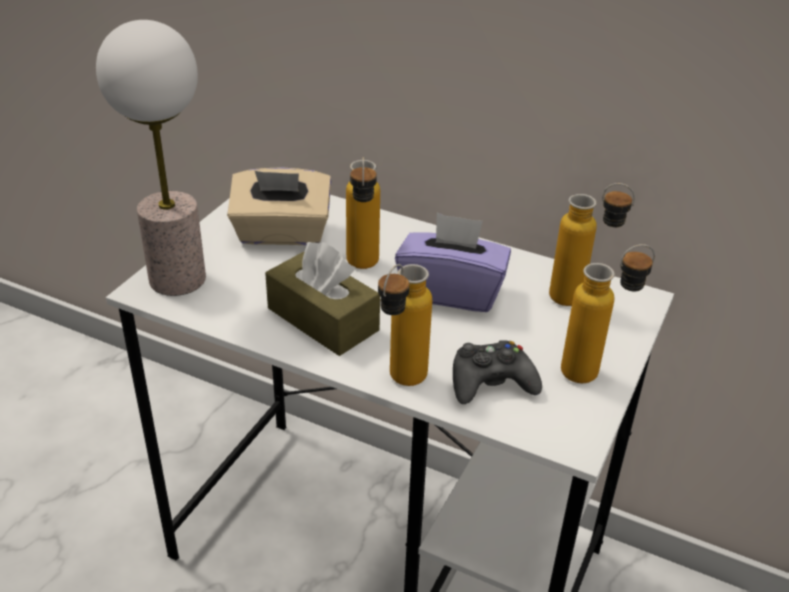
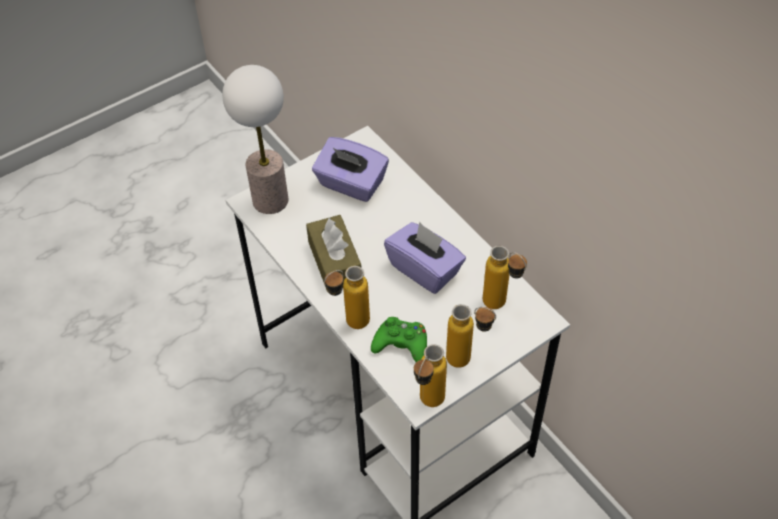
camera: 30 degrees right, 15 degrees up
beige tissue box [227,167,331,245] -> purple tissue box [312,137,389,202]
bottle [346,157,380,269] -> bottle moved to [414,344,447,407]
black game controller [453,340,542,404] -> green game controller [371,317,427,362]

